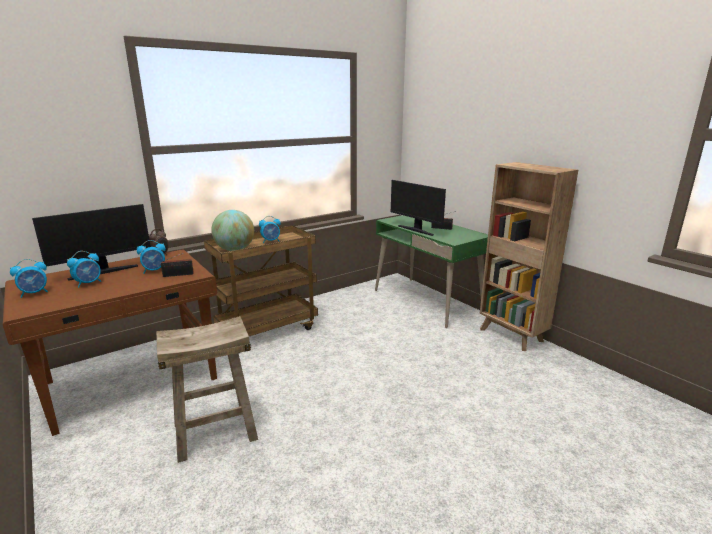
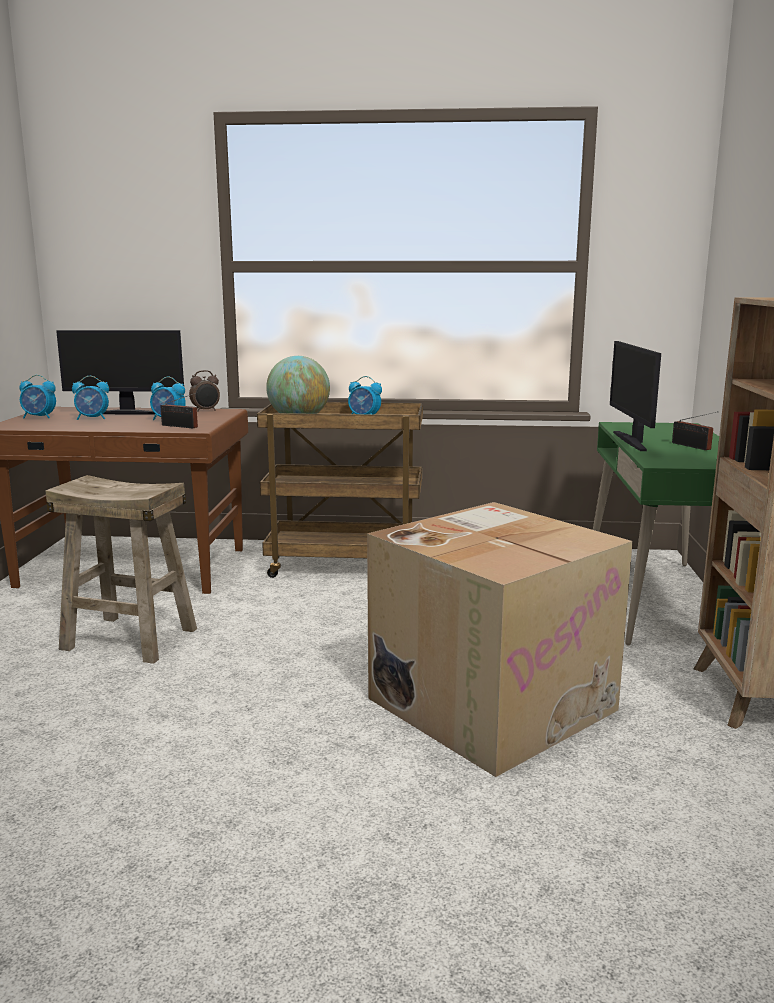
camera: 40 degrees right, 5 degrees down
none -> cardboard box [367,502,633,777]

